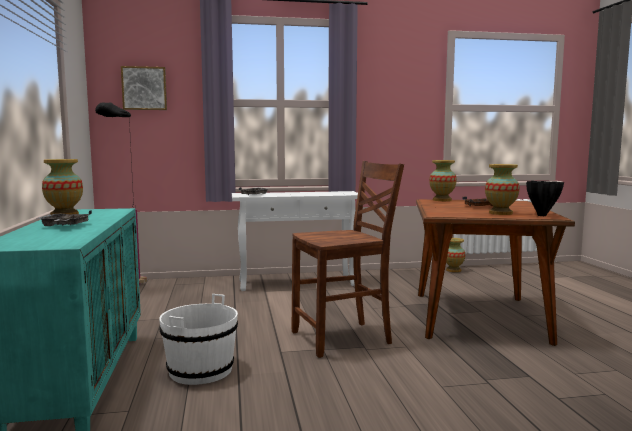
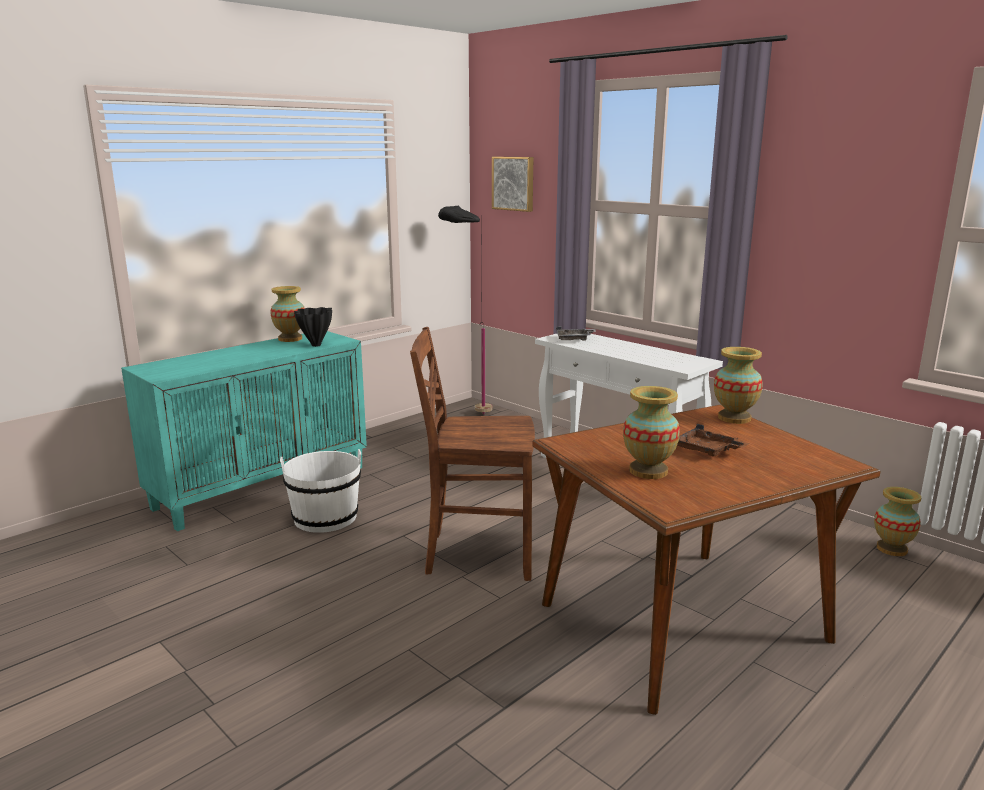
camera: 55 degrees right, 10 degrees up
grey tray [38,210,92,226] -> none
brown chair [292,161,404,358] -> brown chair turned 150 degrees clockwise [410,327,535,581]
black vase [526,181,564,216] -> black vase moved to [294,307,332,347]

